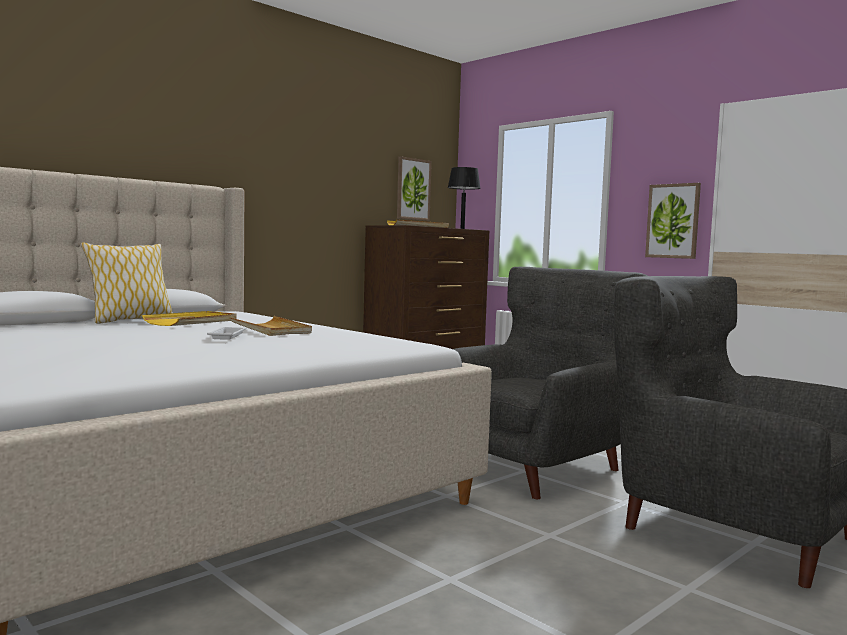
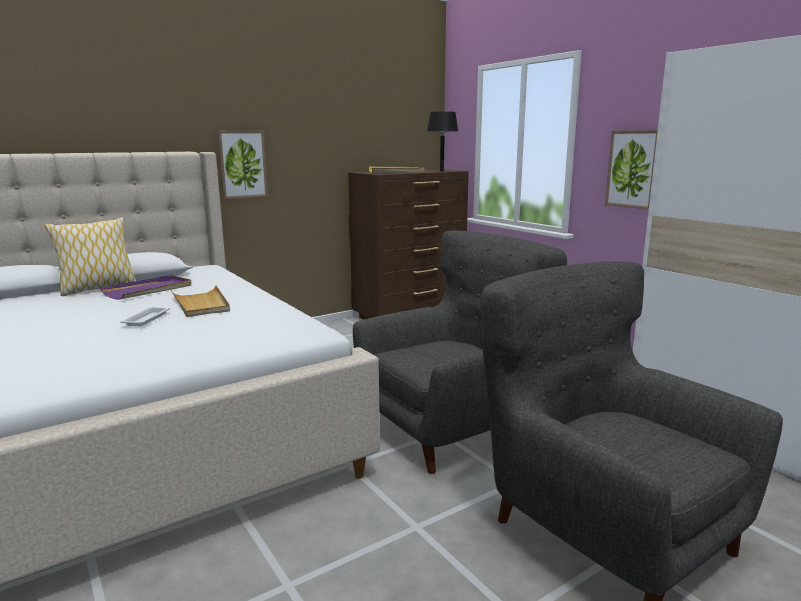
camera: 10 degrees right, 10 degrees up
yellow tray [142,311,237,326] -> purple tray [100,275,191,300]
picture [397,156,432,221] -> picture moved to [217,130,268,199]

